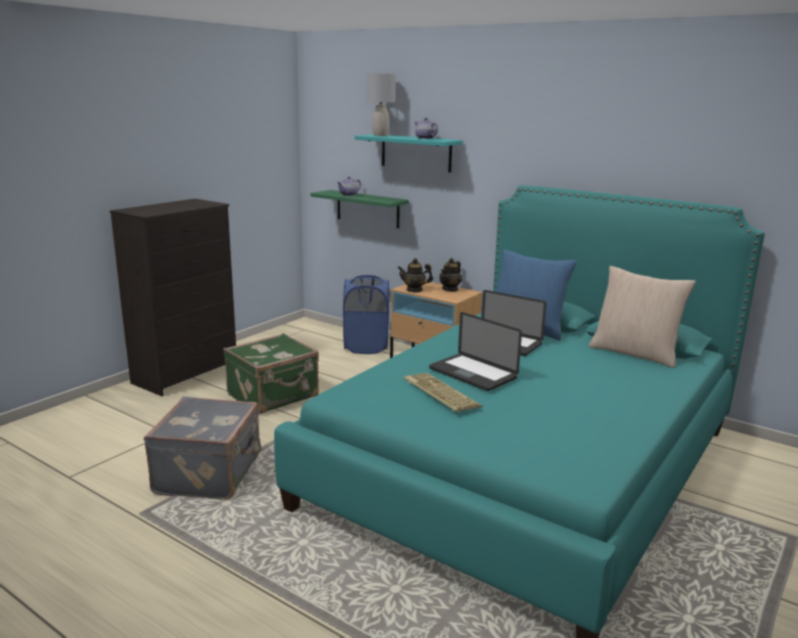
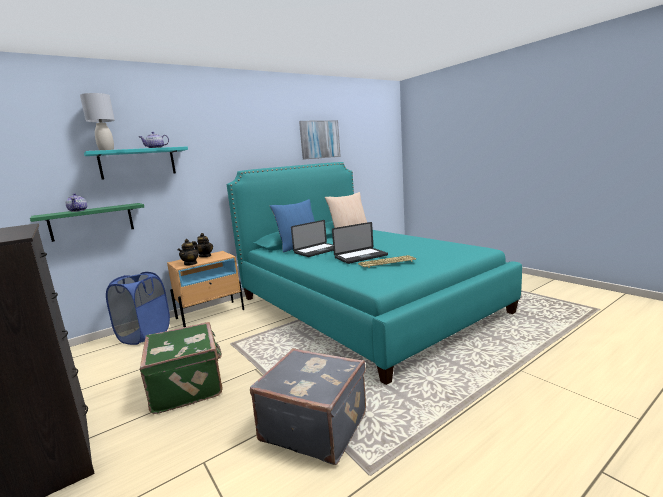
camera: 70 degrees left, 5 degrees down
none -> picture [299,120,341,160]

